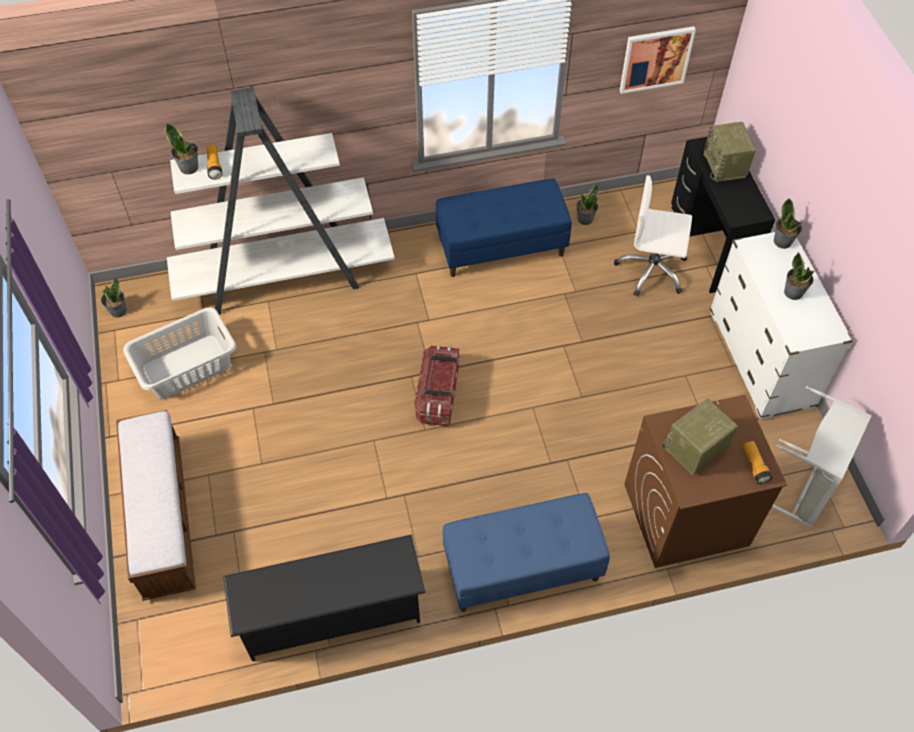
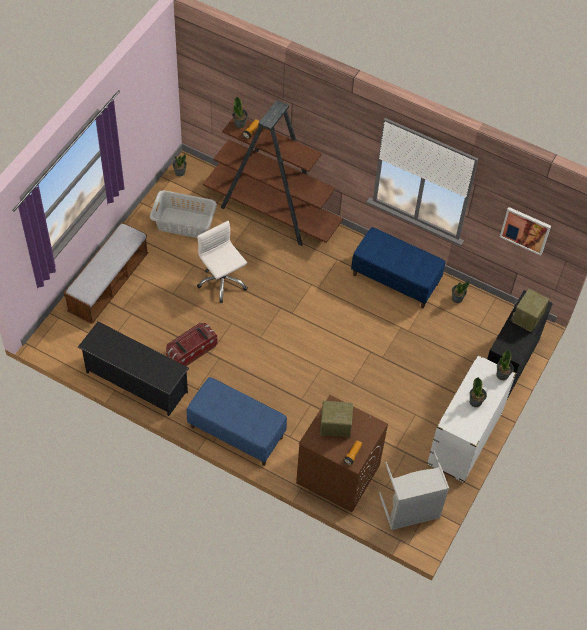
camera: 40 degrees right, 0 degrees up
white bookcase [167,87,395,315] -> brown bookcase [203,100,343,246]
storage box [414,345,459,426] -> storage box moved to [166,323,218,366]
white office chair [614,175,692,296] -> white office chair moved to [197,221,248,303]

